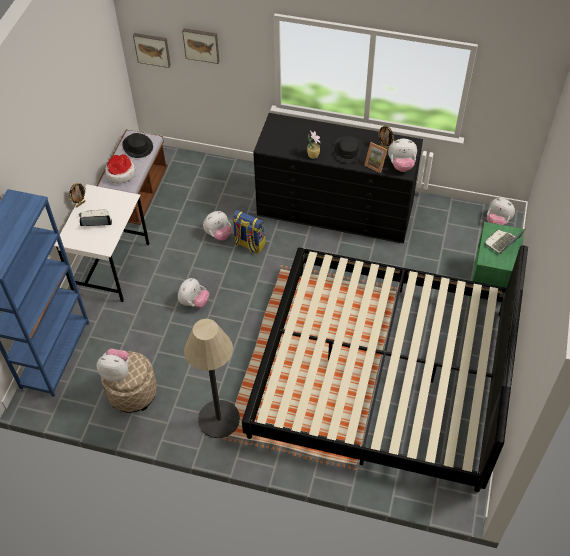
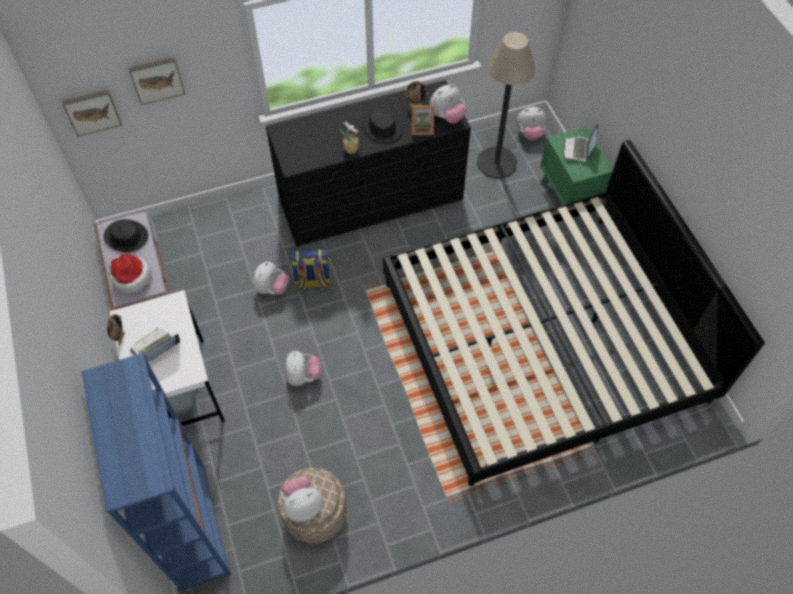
camera: 35 degrees left, 5 degrees up
floor lamp [184,319,240,438] -> floor lamp moved to [477,32,535,178]

